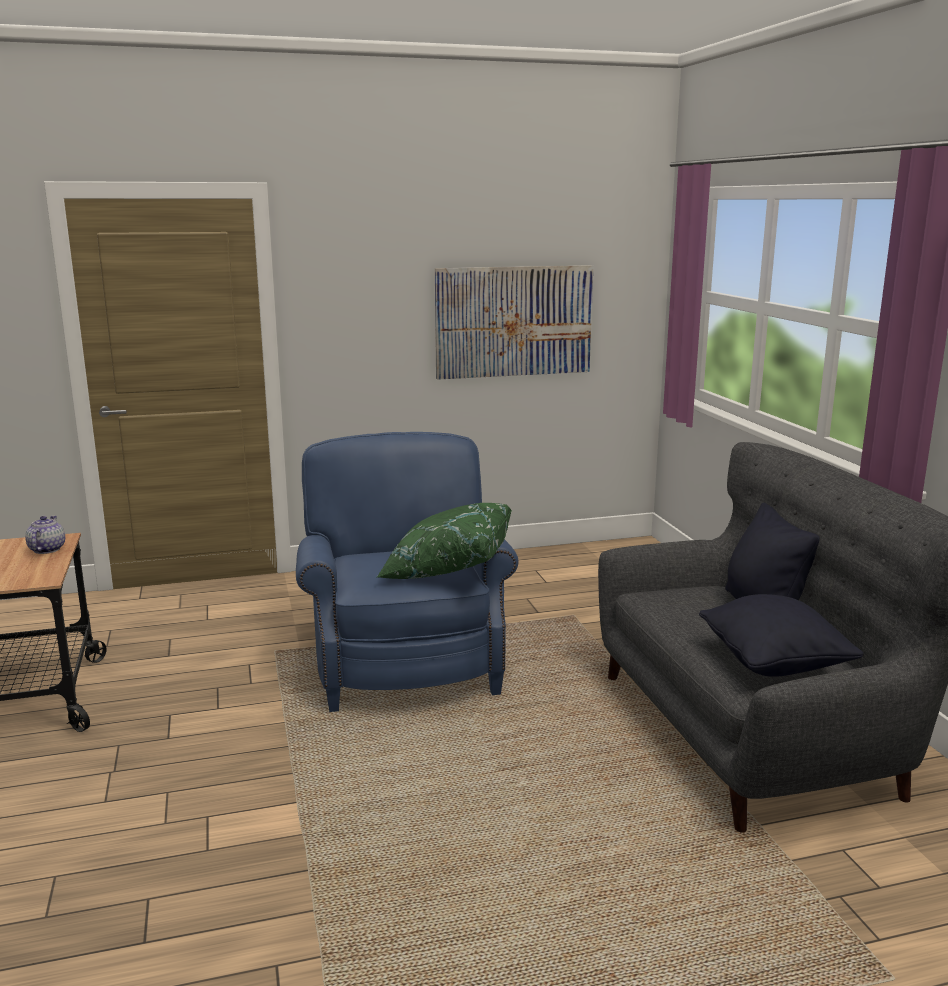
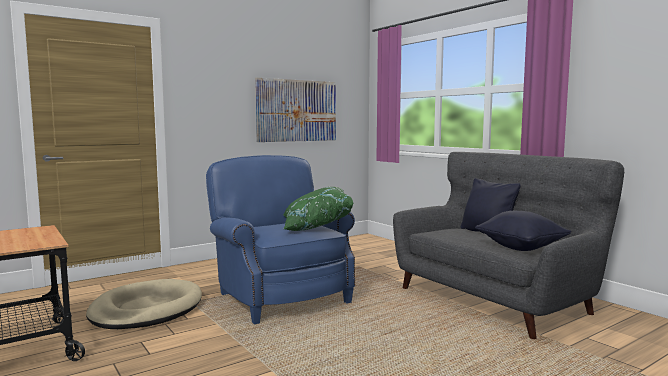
camera: 20 degrees left, 10 degrees down
teapot [25,516,65,554] -> none
none -> beige dog bed [86,279,202,329]

